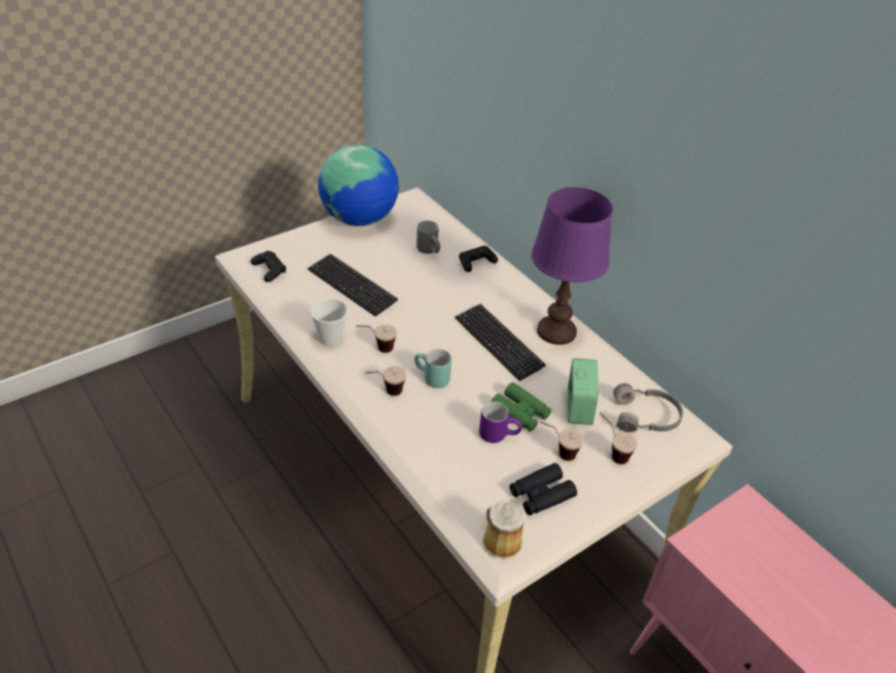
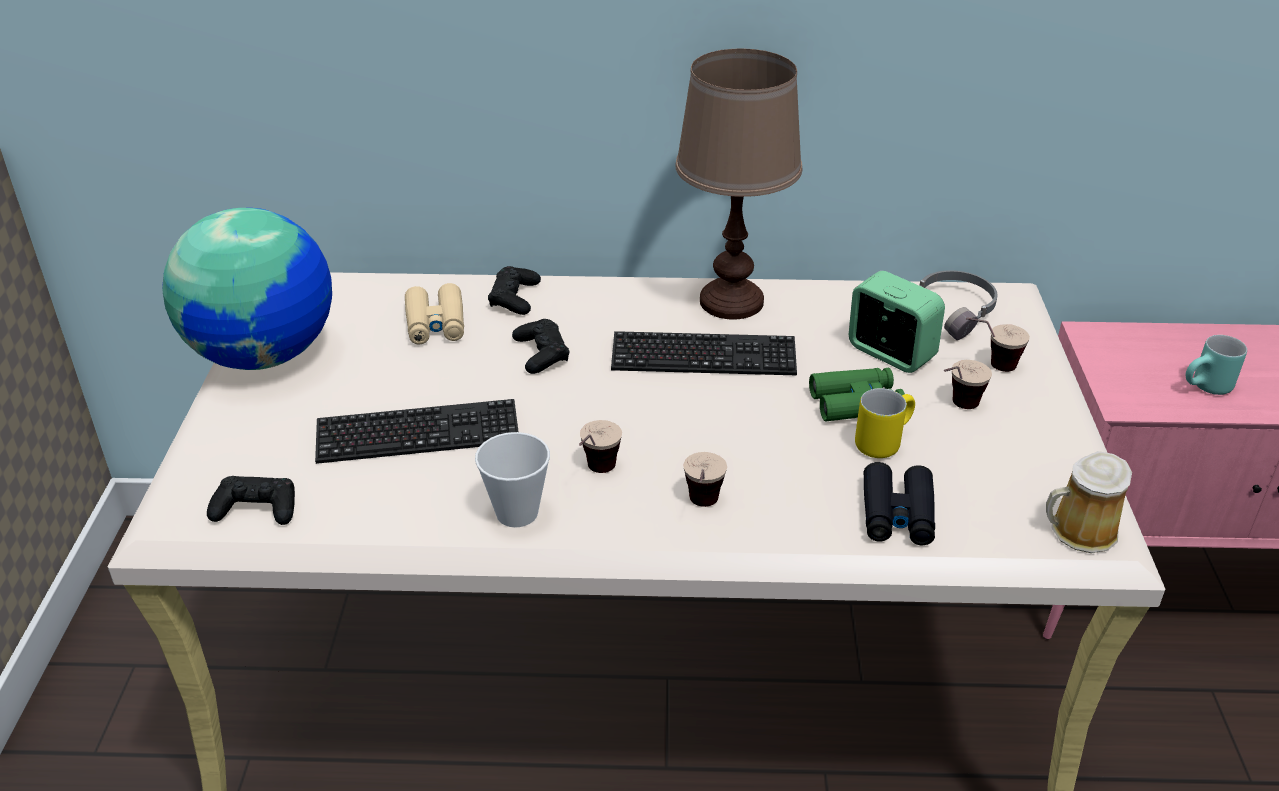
camera: 50 degrees left, 5 degrees down
turquoise mug [414,349,452,388] -> turquoise mug moved to [1186,335,1247,395]
grey mug [416,221,440,254] -> beige binoculars [405,283,464,344]
purple mug [479,402,522,443] -> yellow mug [855,388,915,458]
black binoculars [510,463,577,515] -> black binoculars moved to [863,462,935,545]
purple table lamp [531,187,613,345] -> brown table lamp [675,48,802,320]
none -> black game controller [512,319,569,374]

